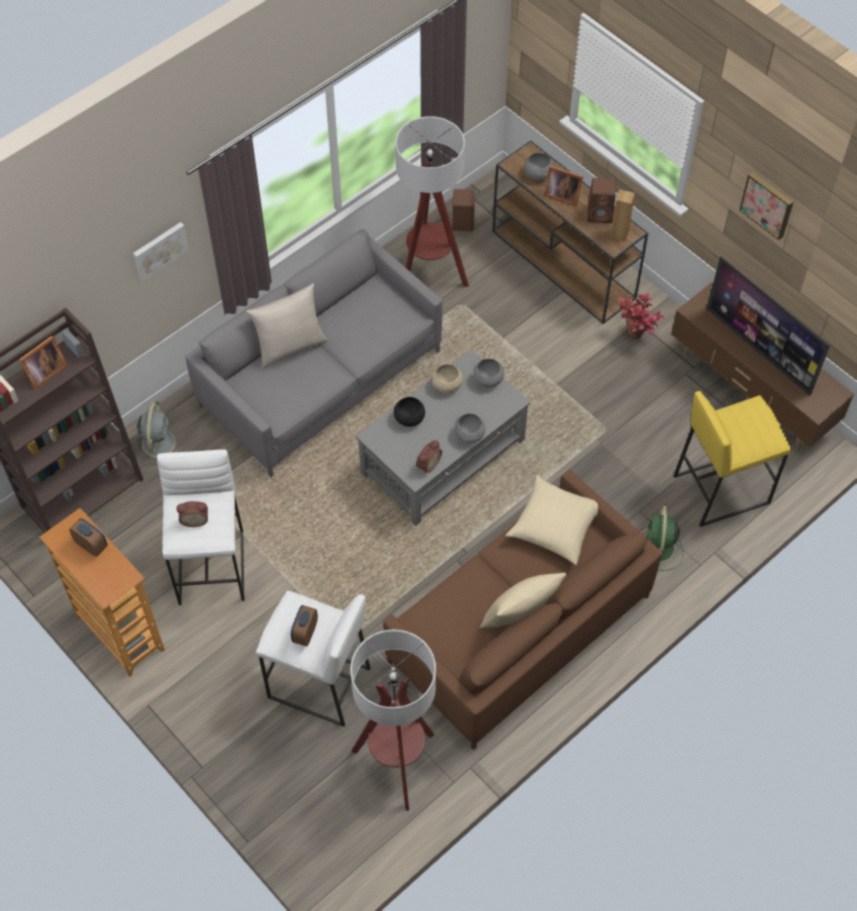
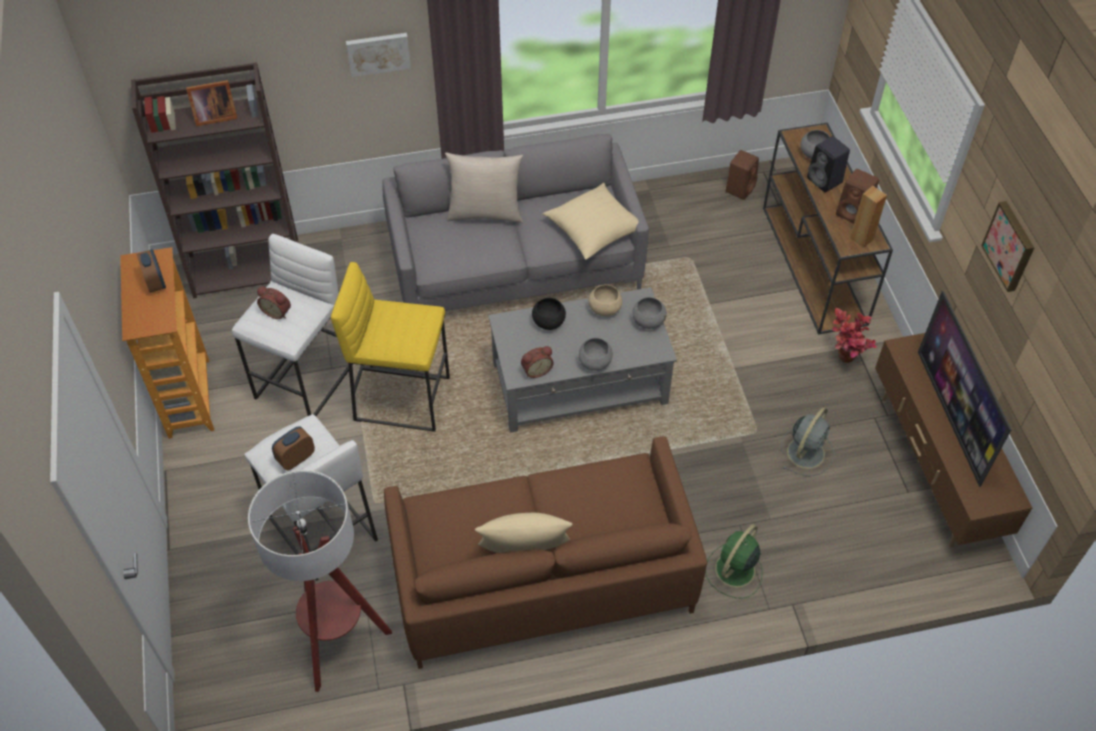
camera: 30 degrees right, 5 degrees down
grey fan [135,401,183,465] -> grey fan moved to [781,407,834,476]
floor lamp [395,116,469,287] -> none
beige pillow [506,475,598,565] -> beige pillow moved to [542,183,638,260]
picture frame [544,165,583,206] -> black speaker [807,136,850,192]
yellow stool [674,391,791,527] -> yellow stool moved to [331,262,450,432]

